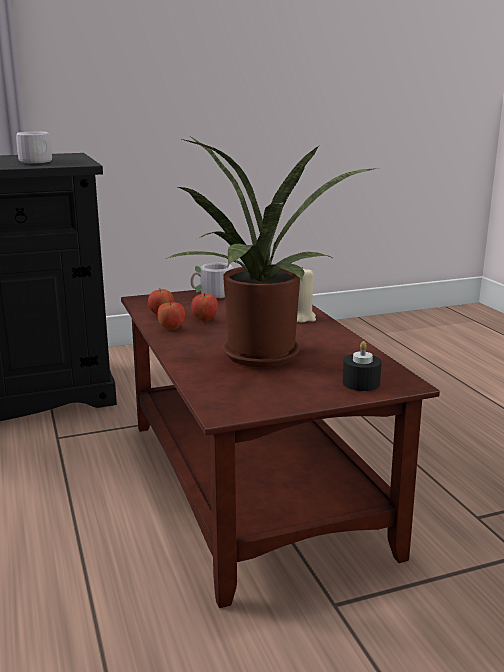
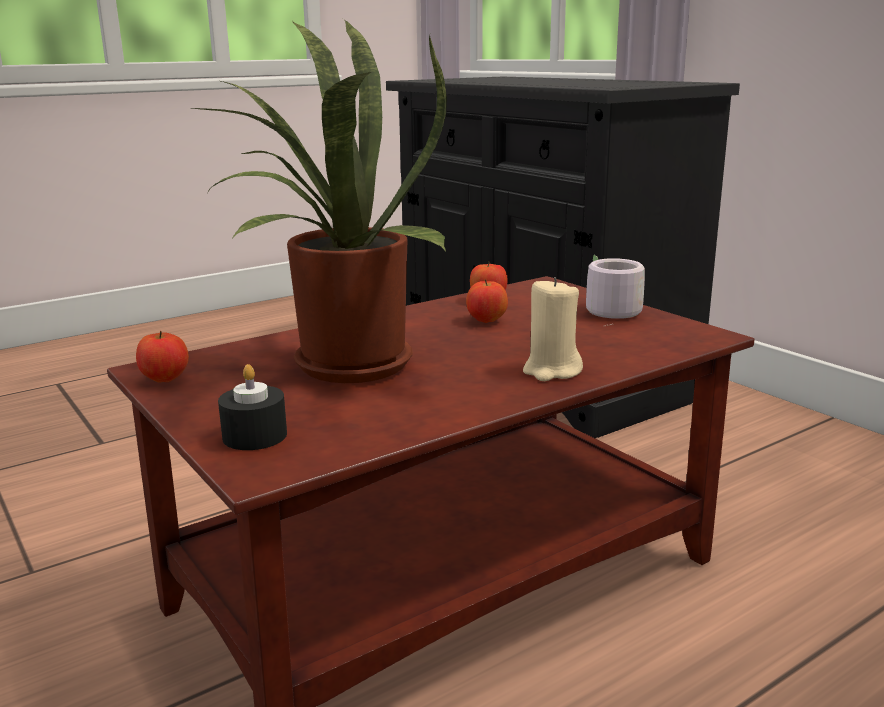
camera: 75 degrees right, 0 degrees up
grey mug [10,130,52,165] -> none
apple [158,302,185,330] -> apple moved to [136,331,189,382]

